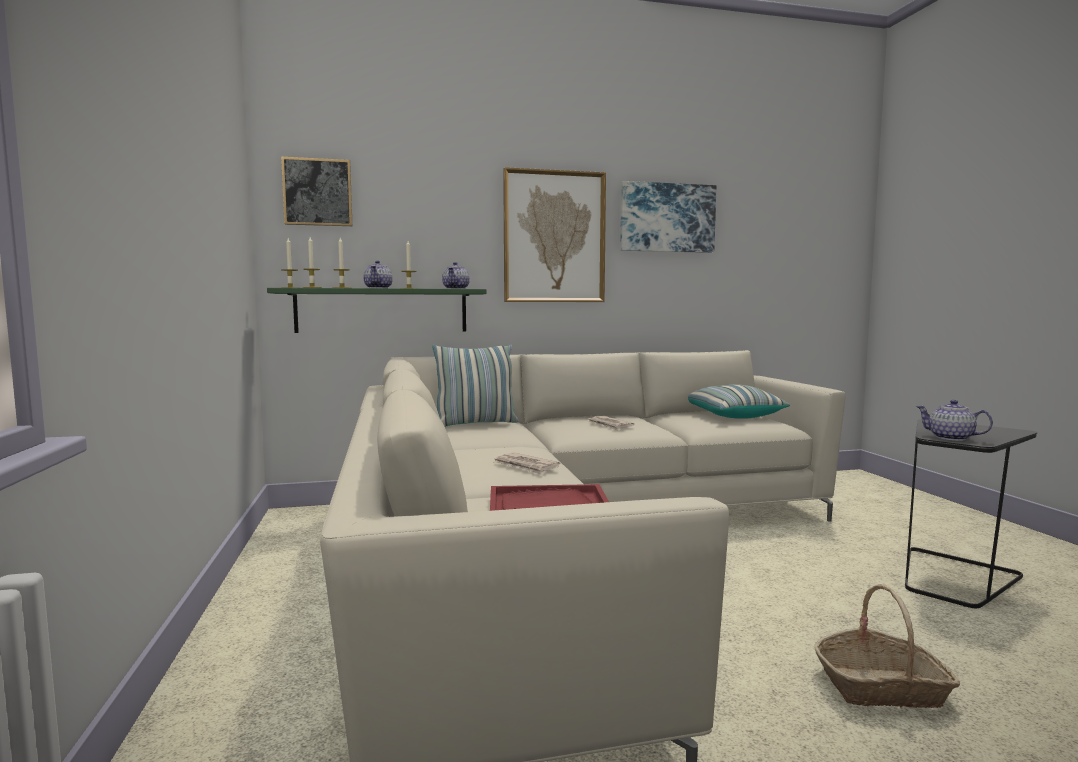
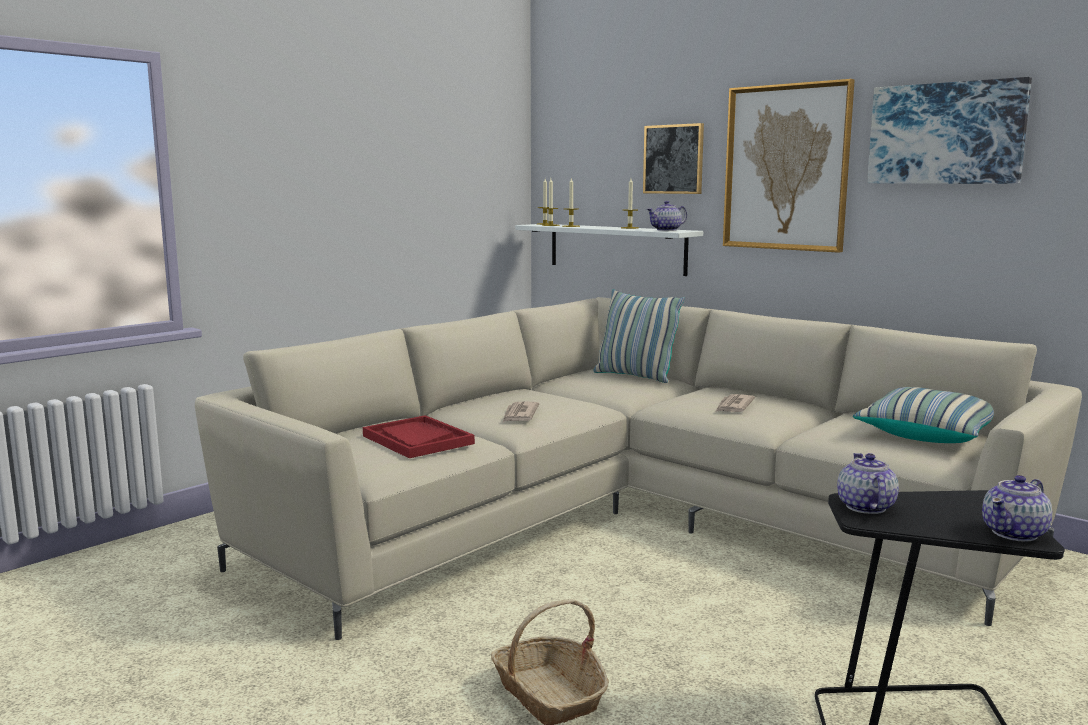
camera: 55 degrees right, 5 degrees up
green shelf [267,288,487,333] -> white shelf [515,224,703,276]
picture [281,156,353,226] -> picture moved to [643,123,704,194]
teapot [363,261,393,288] -> teapot moved to [982,475,1053,542]

